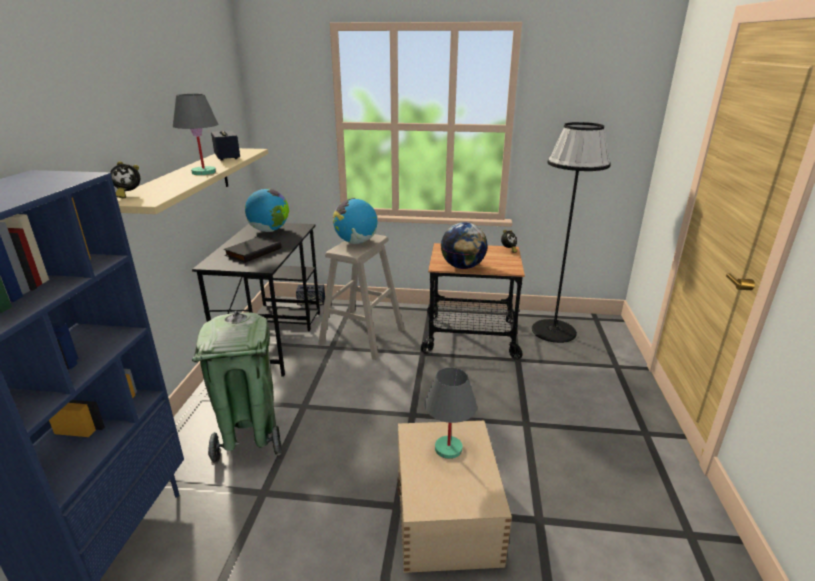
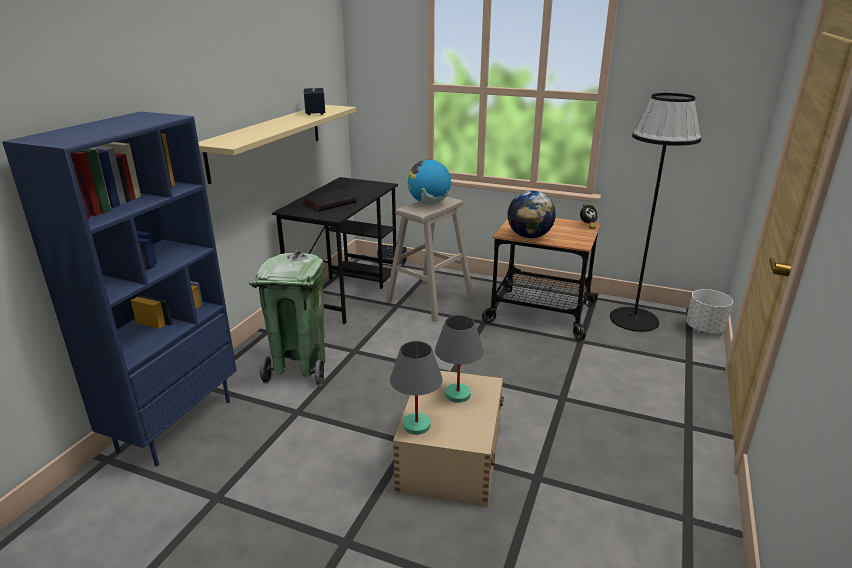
camera: 15 degrees right, 0 degrees up
alarm clock [110,161,140,199] -> none
grey table lamp [173,94,218,175] -> grey table lamp moved to [390,341,443,435]
globe [245,188,289,232] -> none
none -> white planter [686,289,733,333]

